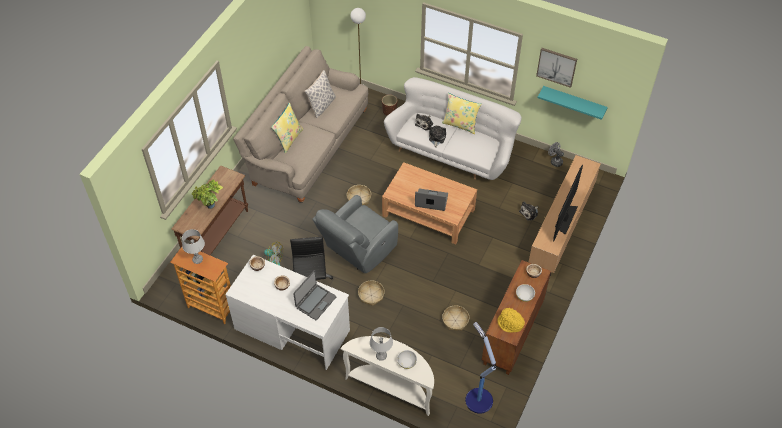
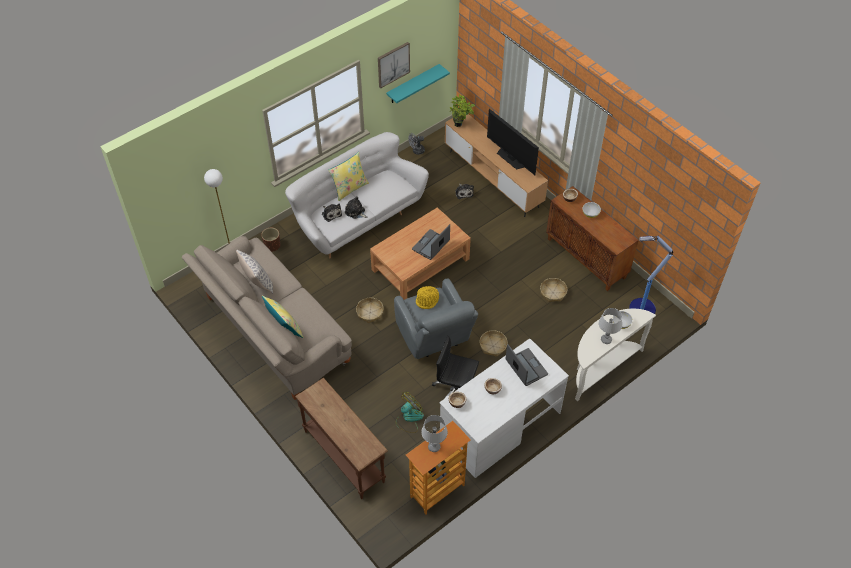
camera: 65 degrees left, 0 degrees up
potted plant [192,179,223,209] -> potted plant moved to [450,95,475,127]
yellow hat [498,308,525,333] -> yellow hat moved to [416,286,439,309]

